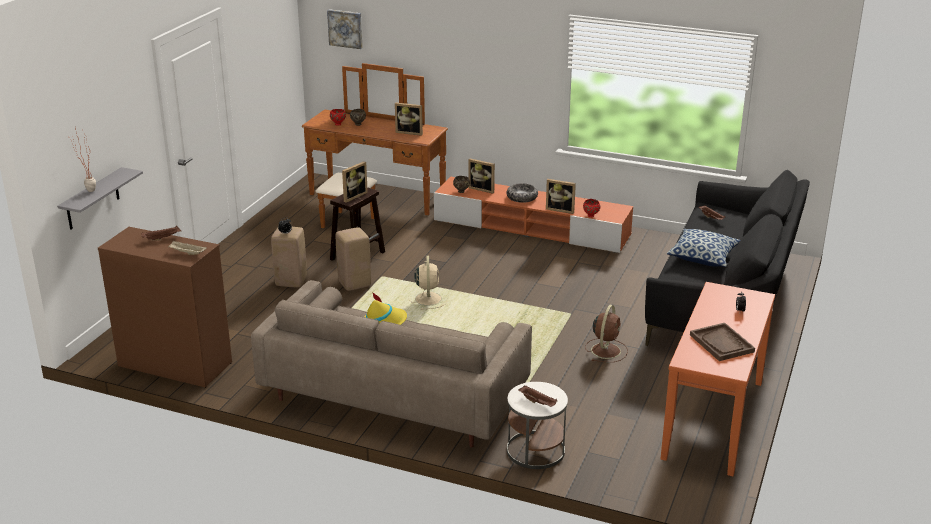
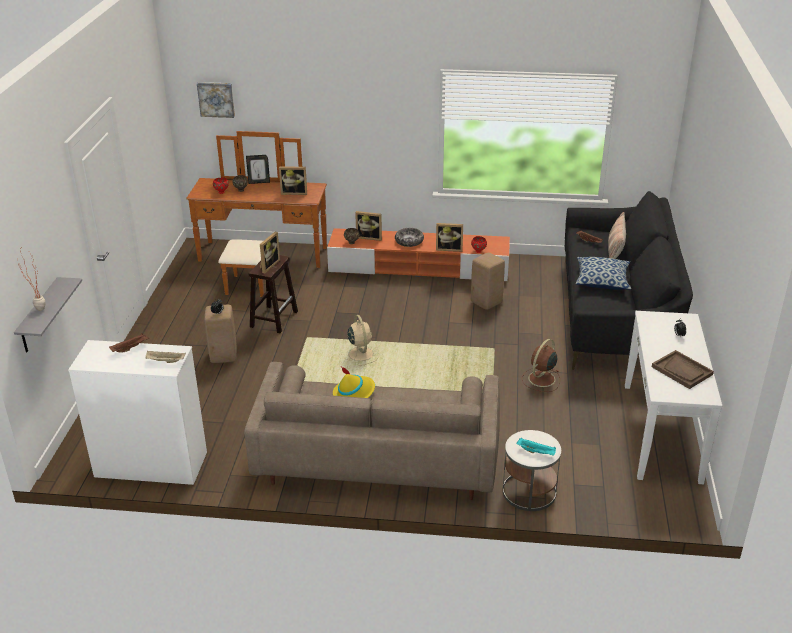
camera: 15 degrees left, 5 degrees up
brown dresser [98,227,232,388] -> white dresser [68,340,207,485]
beige stool [336,227,371,291] -> beige stool moved to [471,253,505,310]
brown tray [518,385,557,407] -> turquoise tray [516,438,556,456]
brown fan [585,305,628,362] -> brown fan turned 150 degrees counterclockwise [522,339,560,392]
orange console table [660,282,775,476] -> white console table [625,311,722,484]
none -> picture frame [246,155,270,184]
none -> pillow [608,212,626,259]

